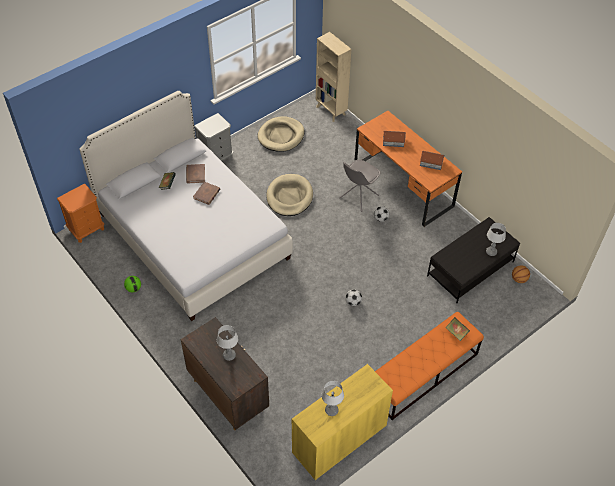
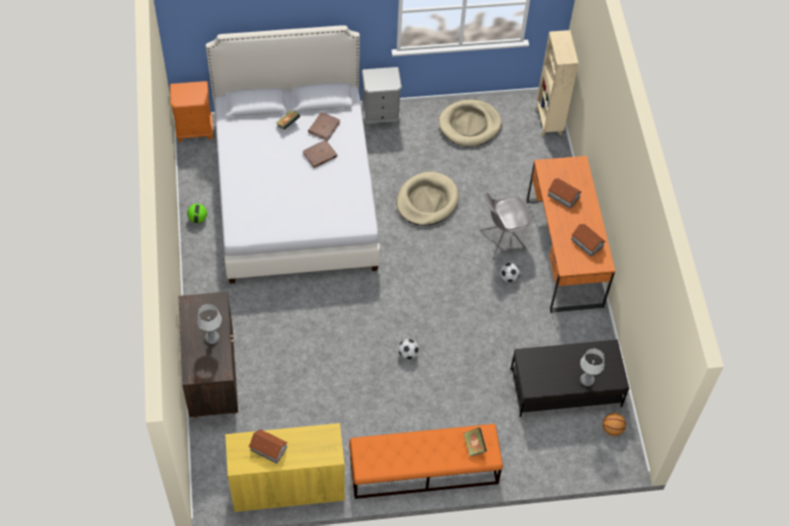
camera: 30 degrees right, 5 degrees up
table lamp [321,381,344,416] -> toy house [249,429,288,463]

